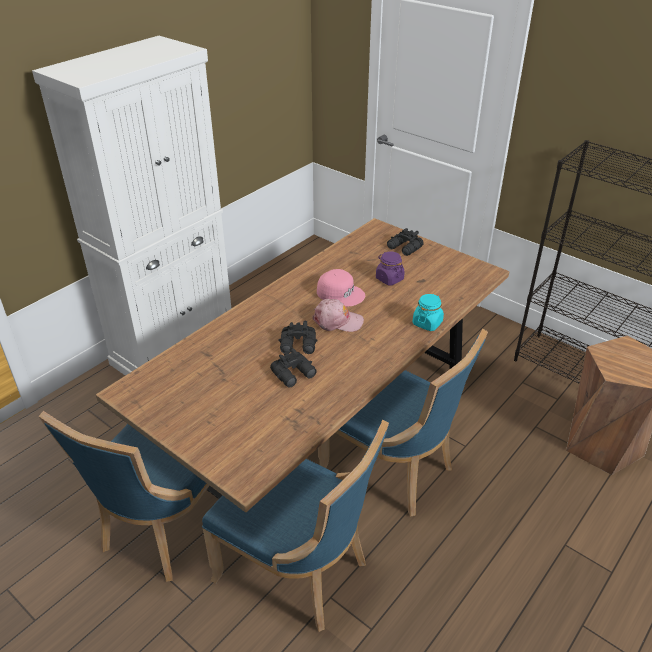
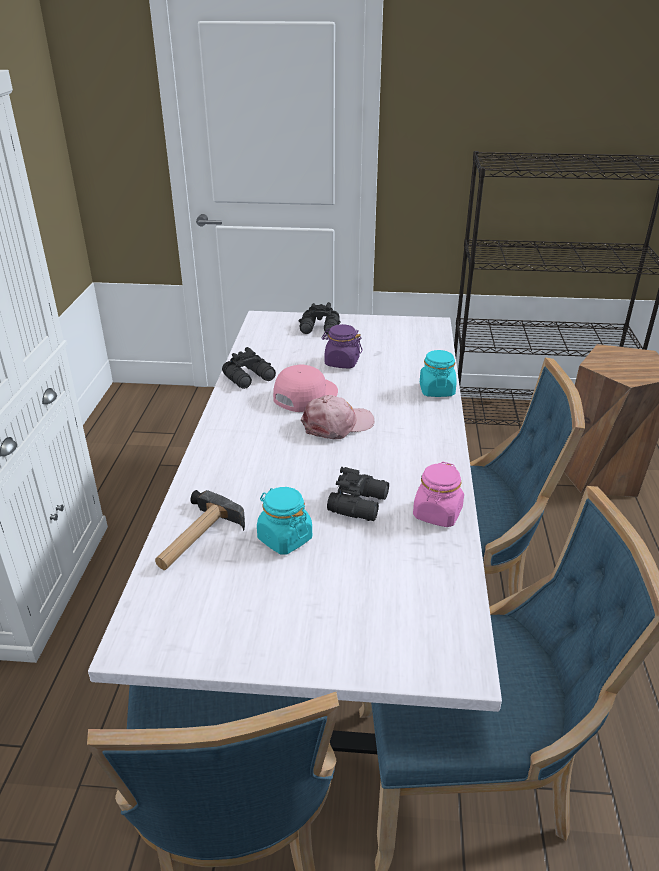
camera: 35 degrees left, 5 degrees down
brown dining table [96,218,509,512] -> white dining table [88,311,502,754]
black binoculars [278,321,318,354] -> black binoculars moved to [222,347,276,389]
pink cap [317,269,365,307] -> pink cap turned 45 degrees counterclockwise [273,365,338,412]
none -> hammer [155,490,245,570]
none -> turquoise jar [257,487,312,554]
none -> pink jar [413,462,464,527]

